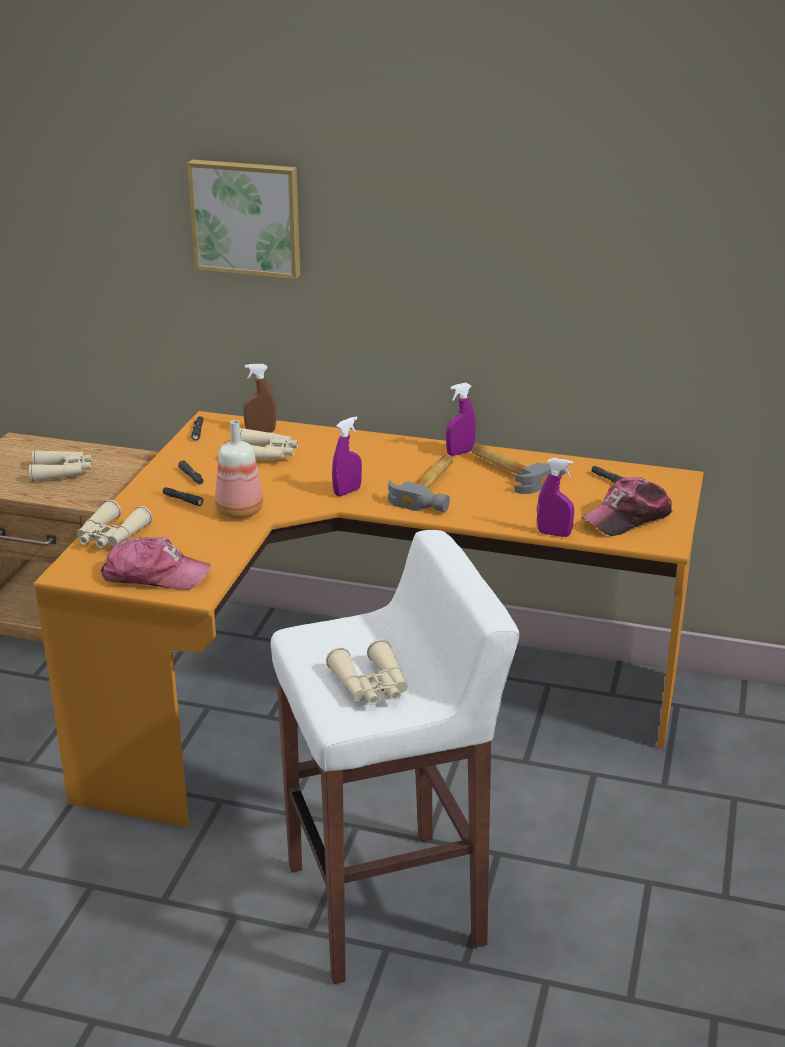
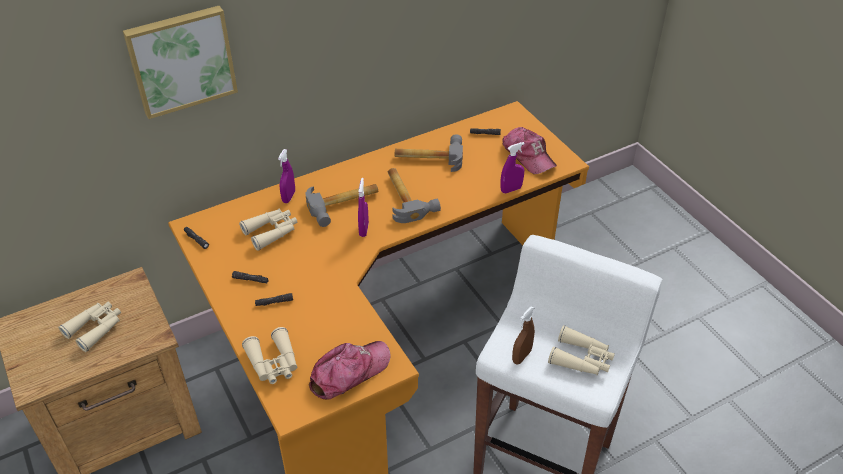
camera: 45 degrees left, 15 degrees up
bottle [215,420,263,518] -> none
brown spray bottle [243,364,276,432] -> brown spray bottle moved to [512,306,535,365]
purple spray bottle [446,383,476,456] -> purple spray bottle moved to [278,149,295,203]
cap [581,477,672,536] -> cap turned 45 degrees counterclockwise [502,127,557,174]
none -> hammer [305,184,378,227]

